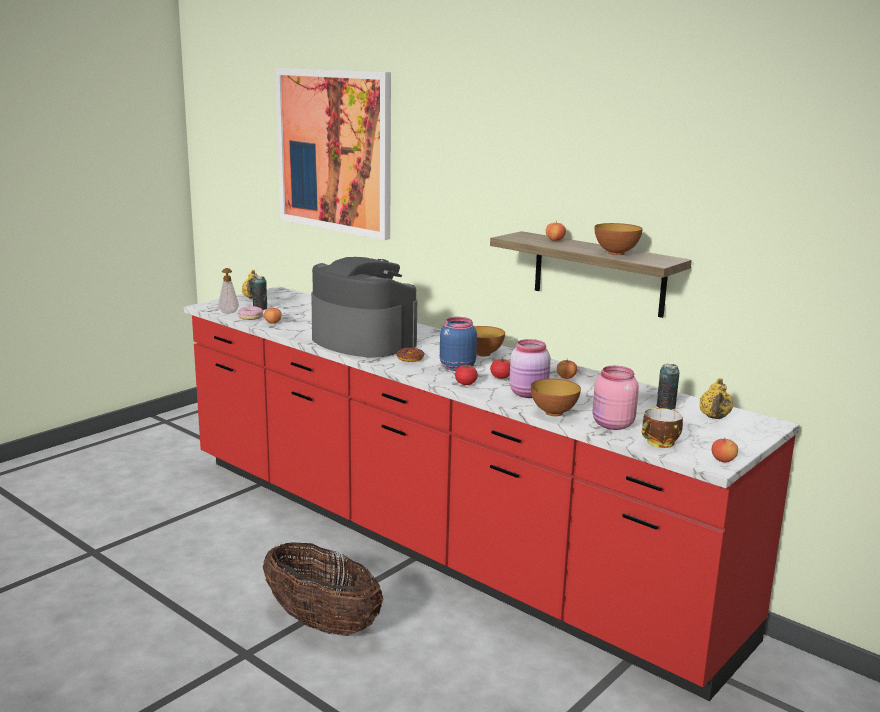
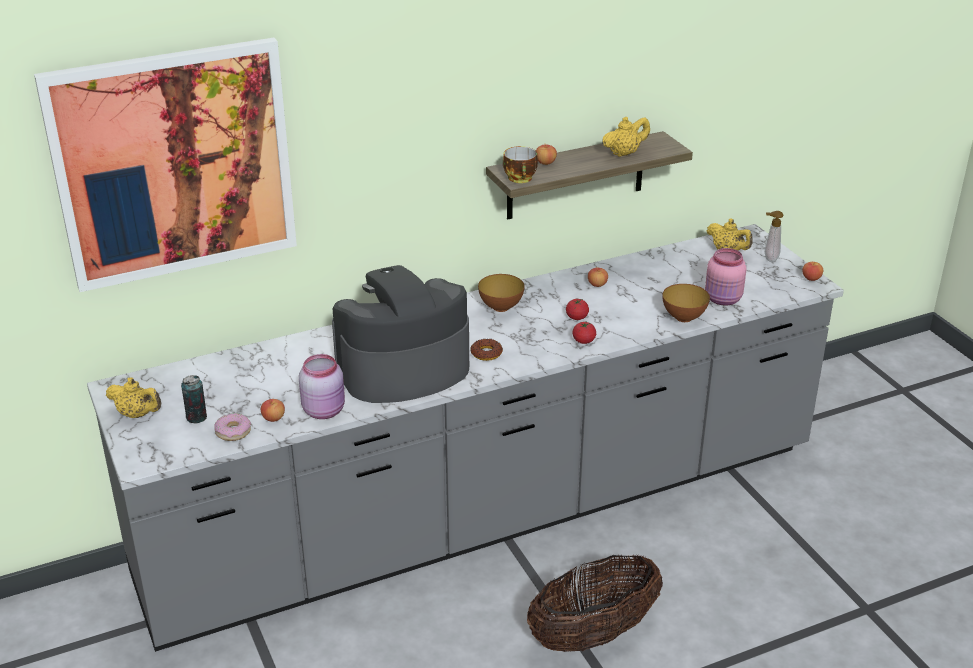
camera: 65 degrees left, 15 degrees up
red counter [184,286,800,701] -> grey counter [87,224,844,652]
soap dispenser [218,268,239,314] -> soap dispenser moved to [765,211,784,262]
blue jar [440,317,477,371] -> none
pink jar [509,339,551,398] -> pink jar moved to [299,354,345,419]
bowl [595,223,643,255] -> yellow teapot [602,117,650,157]
cup [642,408,683,448] -> cup moved to [503,146,538,183]
can [656,363,680,409] -> none

